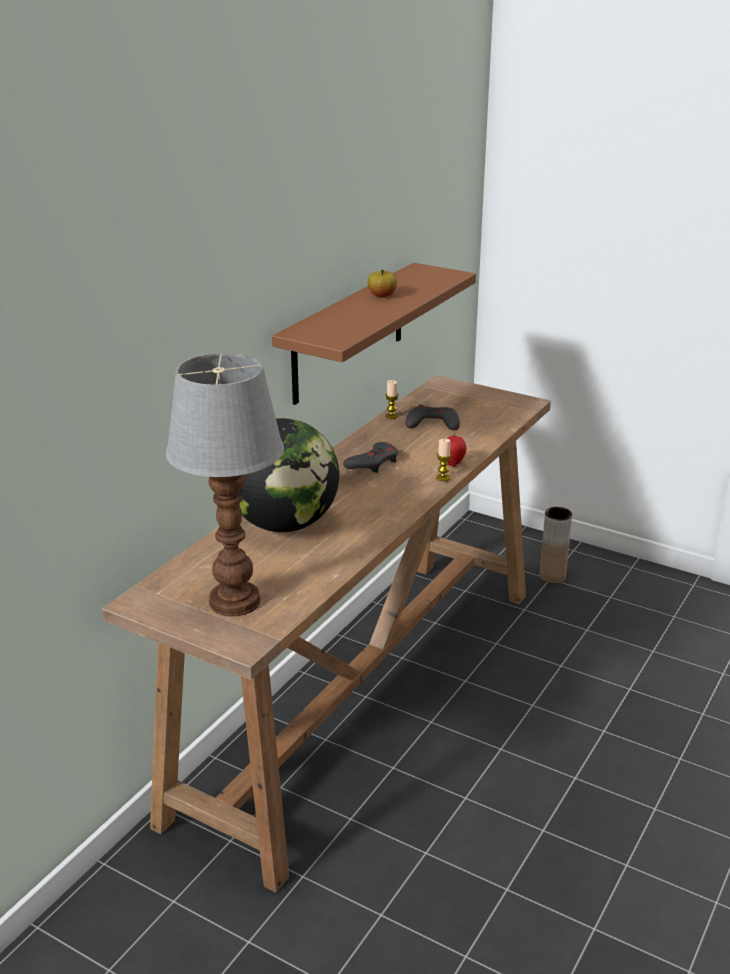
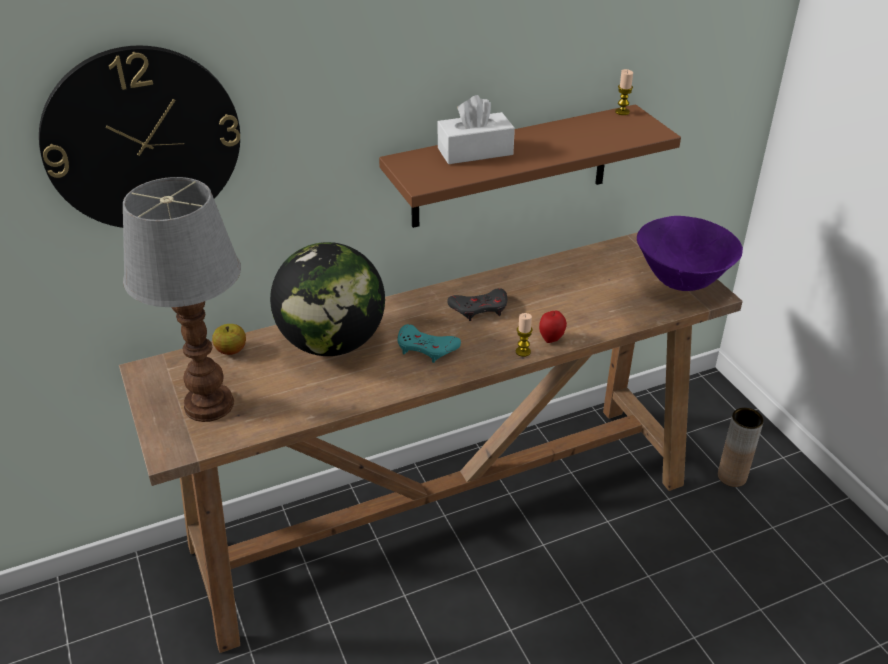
camera: 35 degrees right, 10 degrees up
apple [368,270,397,297] -> apple moved to [212,324,246,355]
candle [385,380,398,419] -> candle moved to [615,69,633,115]
grey game controller [405,405,460,430] -> none
none -> wall clock [39,46,240,228]
none -> turquoise game controller [398,324,461,363]
none -> white tissue box [438,95,515,164]
none -> purple bowl [637,216,743,291]

